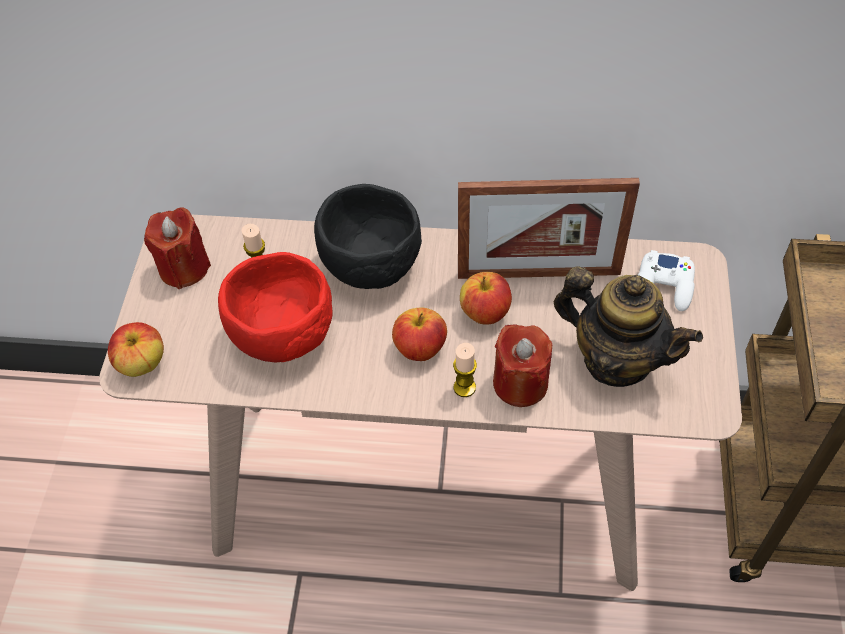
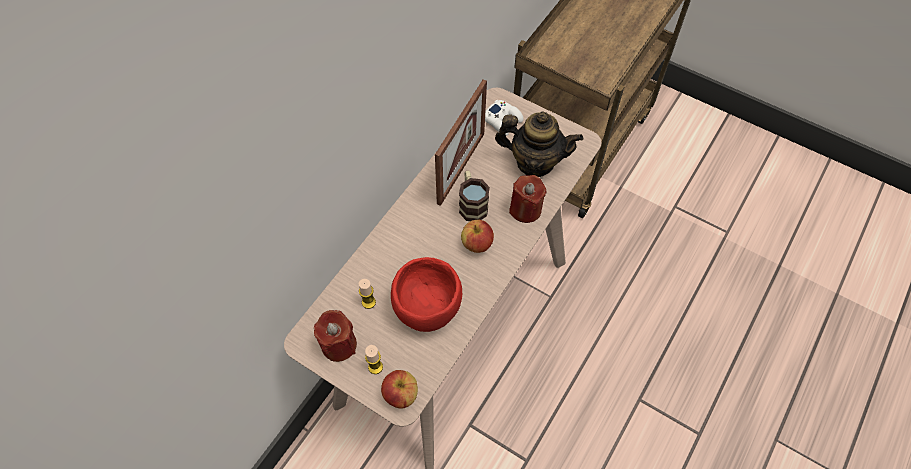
camera: 65 degrees left, 5 degrees up
black bowl [314,184,422,289] -> none
candle [453,343,477,397] -> candle moved to [365,345,383,374]
apple [460,272,512,324] -> mug [459,170,490,221]
teapot [554,266,703,387] -> teapot turned 45 degrees clockwise [495,111,583,177]

